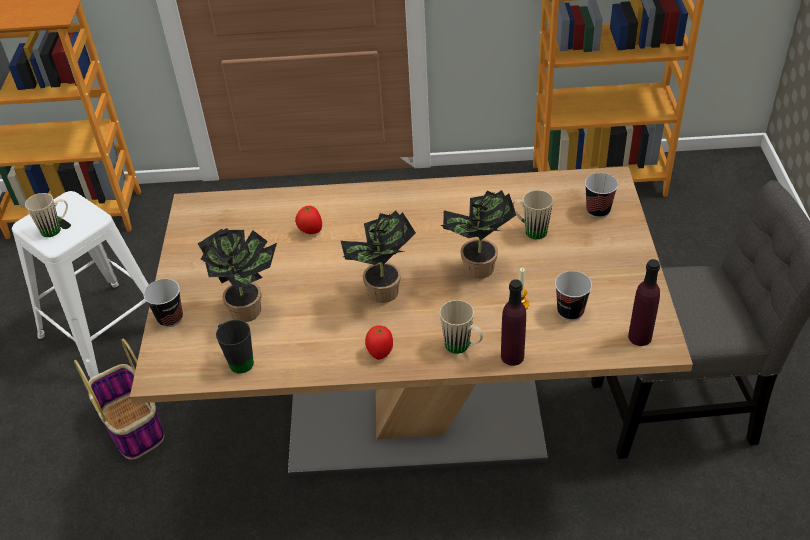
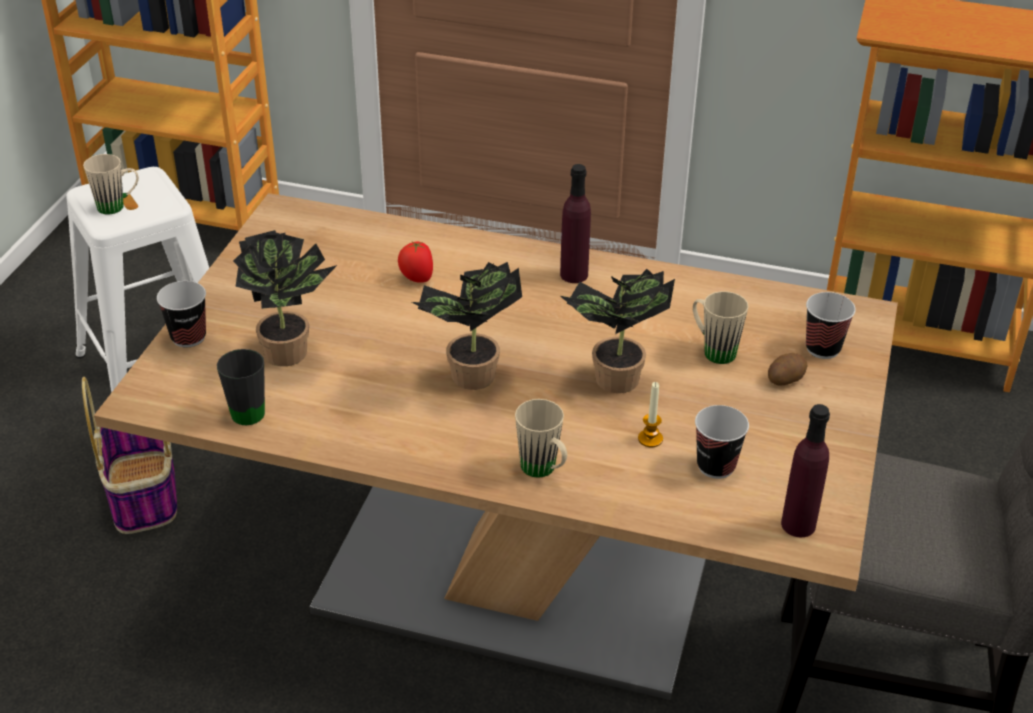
camera: 15 degrees right, 5 degrees down
tomato [365,326,393,360] -> none
purple bottle [501,279,526,366] -> purple bottle moved to [560,164,591,283]
none -> potato [768,353,807,385]

